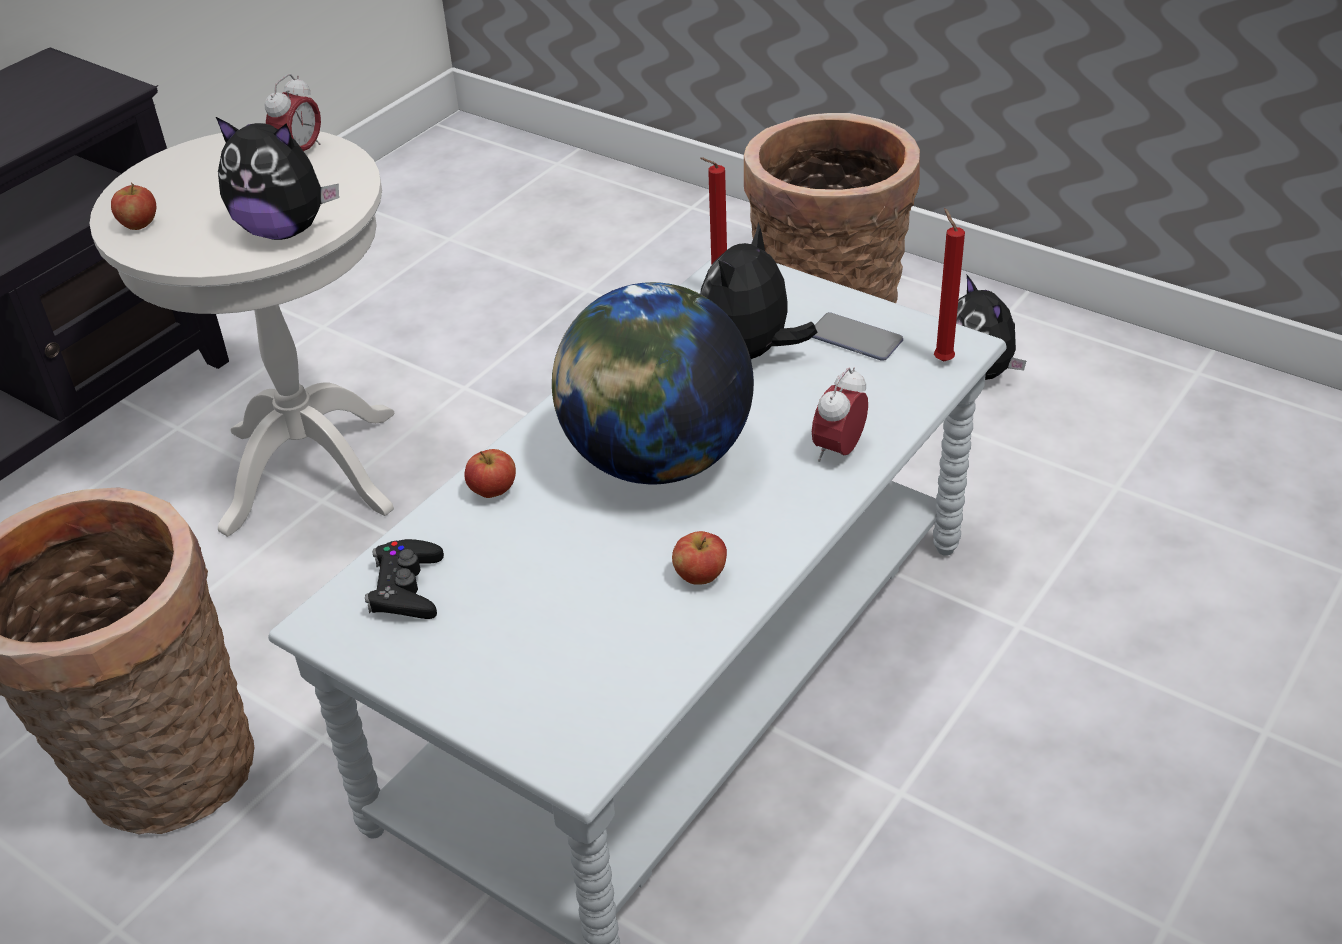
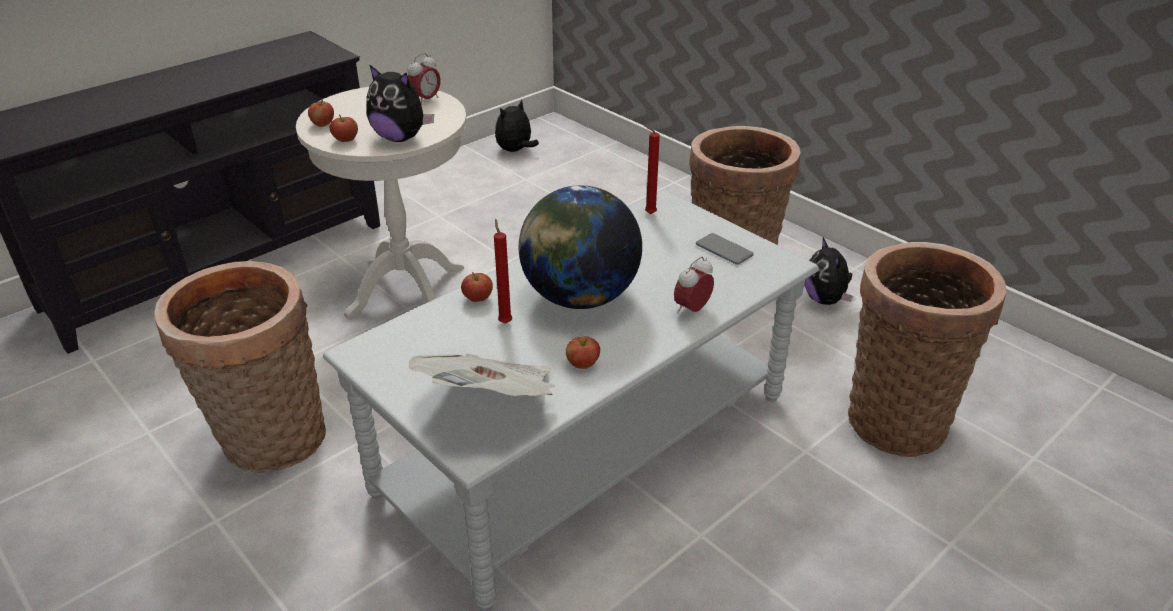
camera: 10 degrees right, 5 degrees down
black game controller [365,539,444,619] -> none
plush toy [700,222,818,359] -> plush toy moved to [495,100,539,152]
red candle [934,208,965,361] -> red candle moved to [494,219,512,323]
none -> apple [330,114,358,142]
none -> newspaper [408,354,555,396]
none -> basket [848,242,1006,457]

